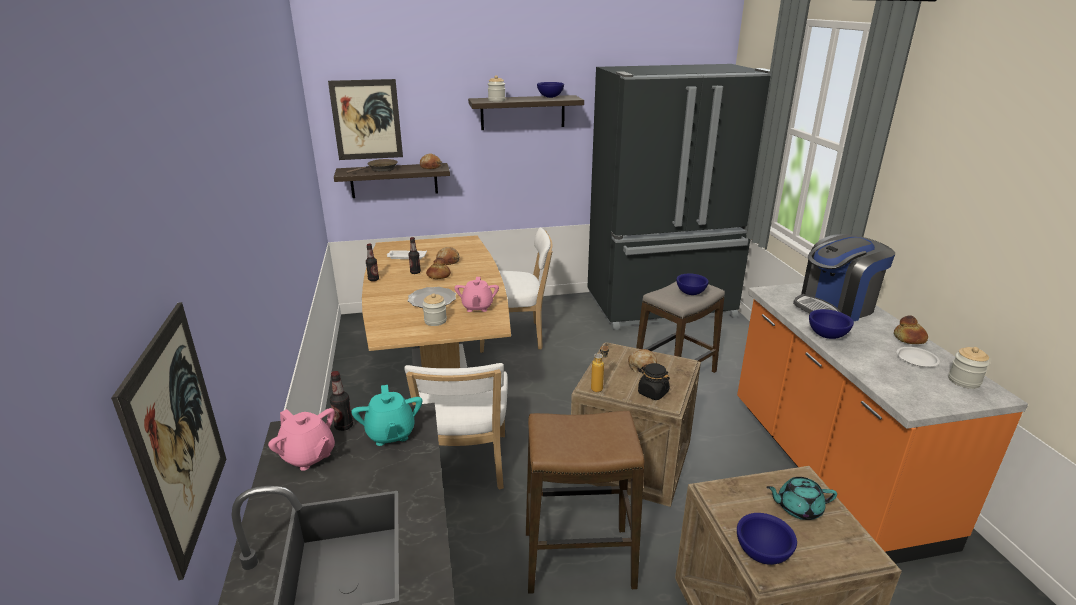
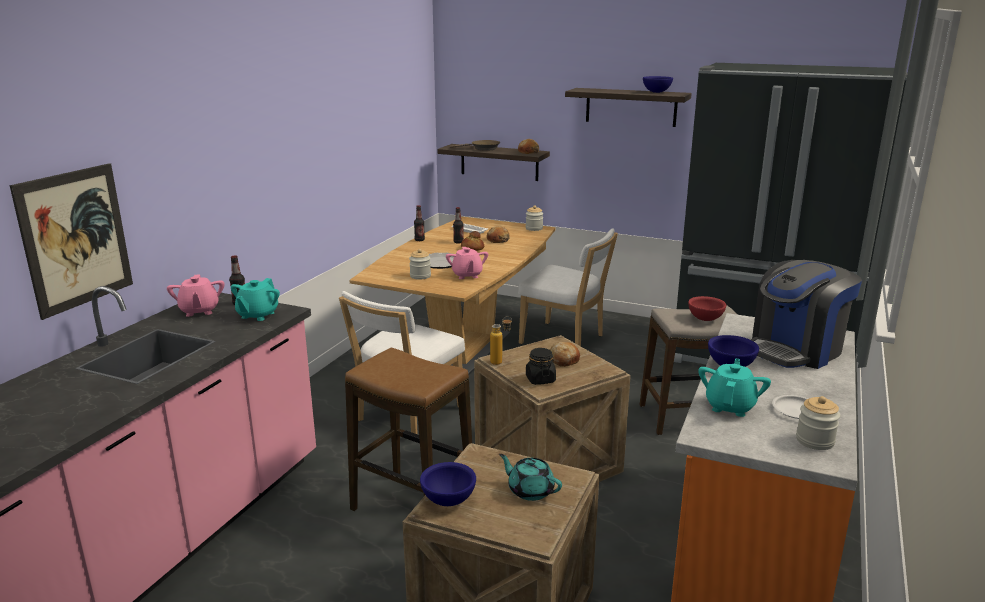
camera: 35 degrees right, 5 degrees down
picture [328,79,403,160] -> none
pink teapot [454,277,499,312] -> pink teapot turned 45 degrees counterclockwise [446,247,488,279]
jar [488,75,506,102] -> jar moved to [526,206,543,231]
blue bowl [676,274,709,295] -> red bowl [688,296,726,321]
coffee machine [793,234,895,322] -> coffee machine turned 45 degrees counterclockwise [751,260,862,369]
bread [894,315,928,344] -> none
none -> turquoise teapot [698,358,771,417]

